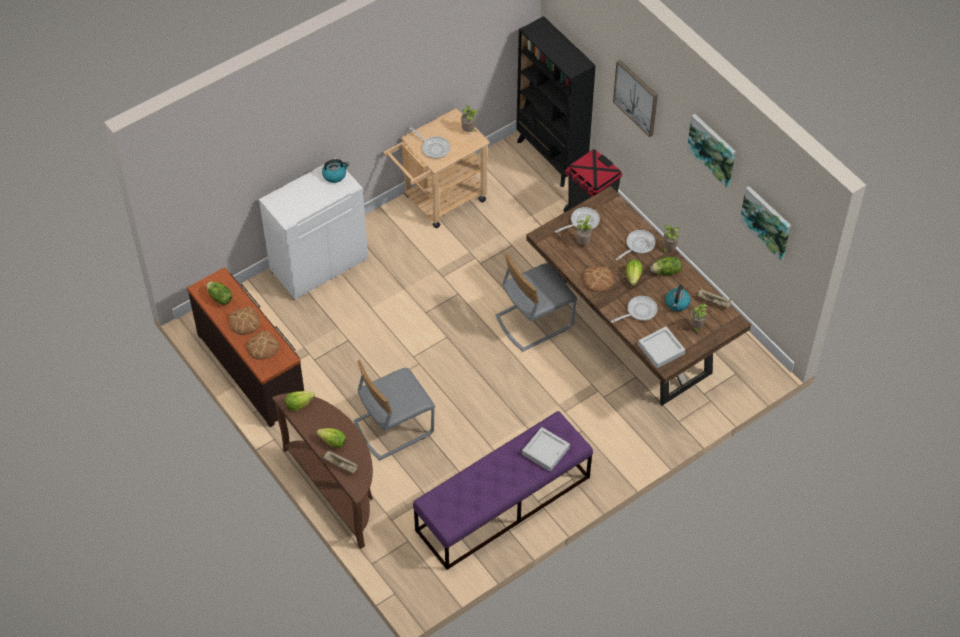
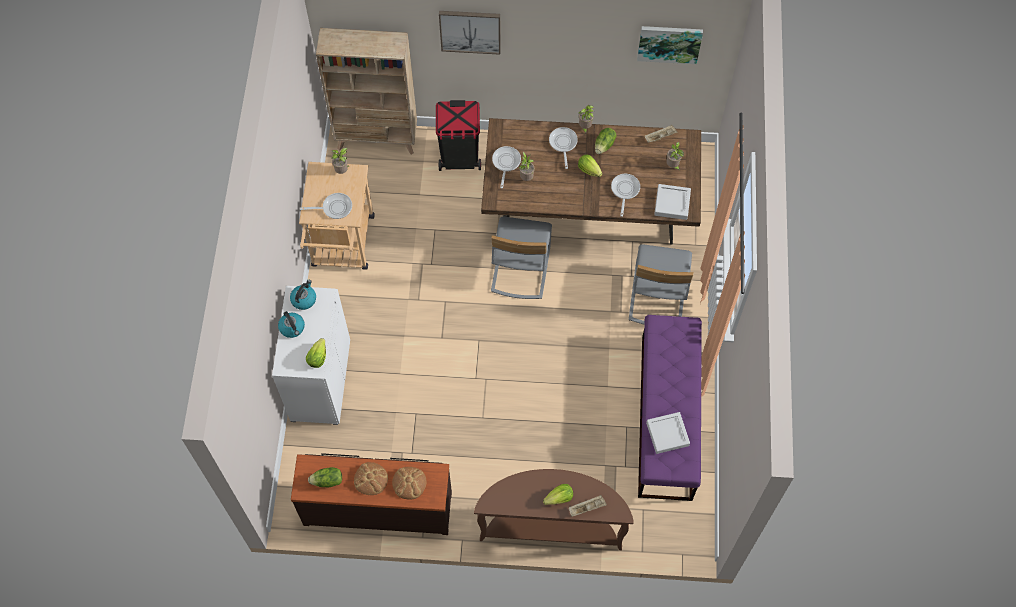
camera: 50 degrees left, 10 degrees up
lettuce [285,391,315,411] -> lettuce moved to [306,338,326,368]
grey chair [353,360,435,460] -> grey chair moved to [629,244,694,324]
black bookcase [516,16,596,187] -> beige bookcase [316,28,417,154]
grey tray [522,427,570,472] -> grey tray moved to [646,412,690,454]
bread [583,266,614,292] -> none
kettle [665,285,691,311] -> kettle moved to [278,311,305,338]
picture [687,114,736,188] -> none

